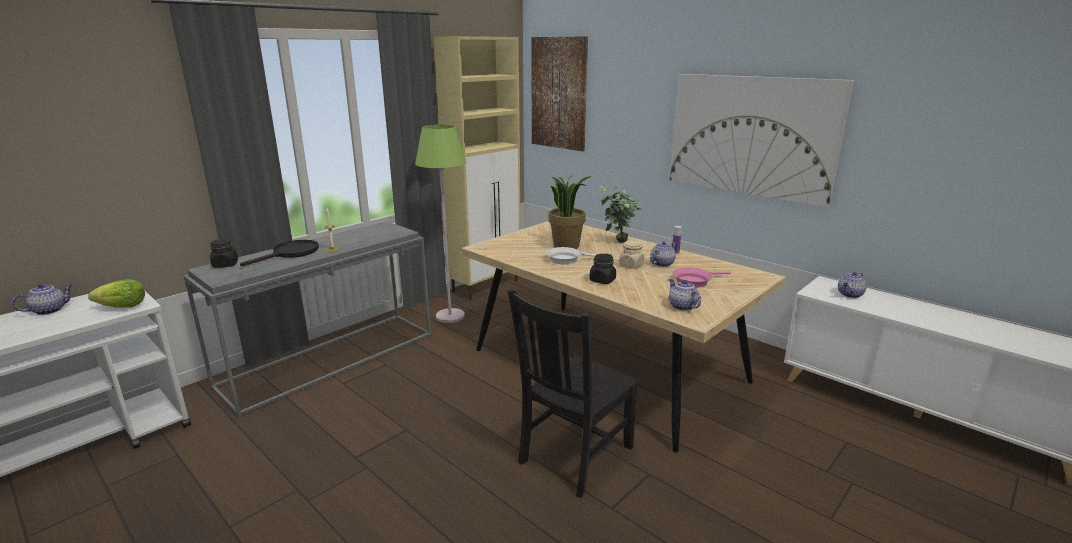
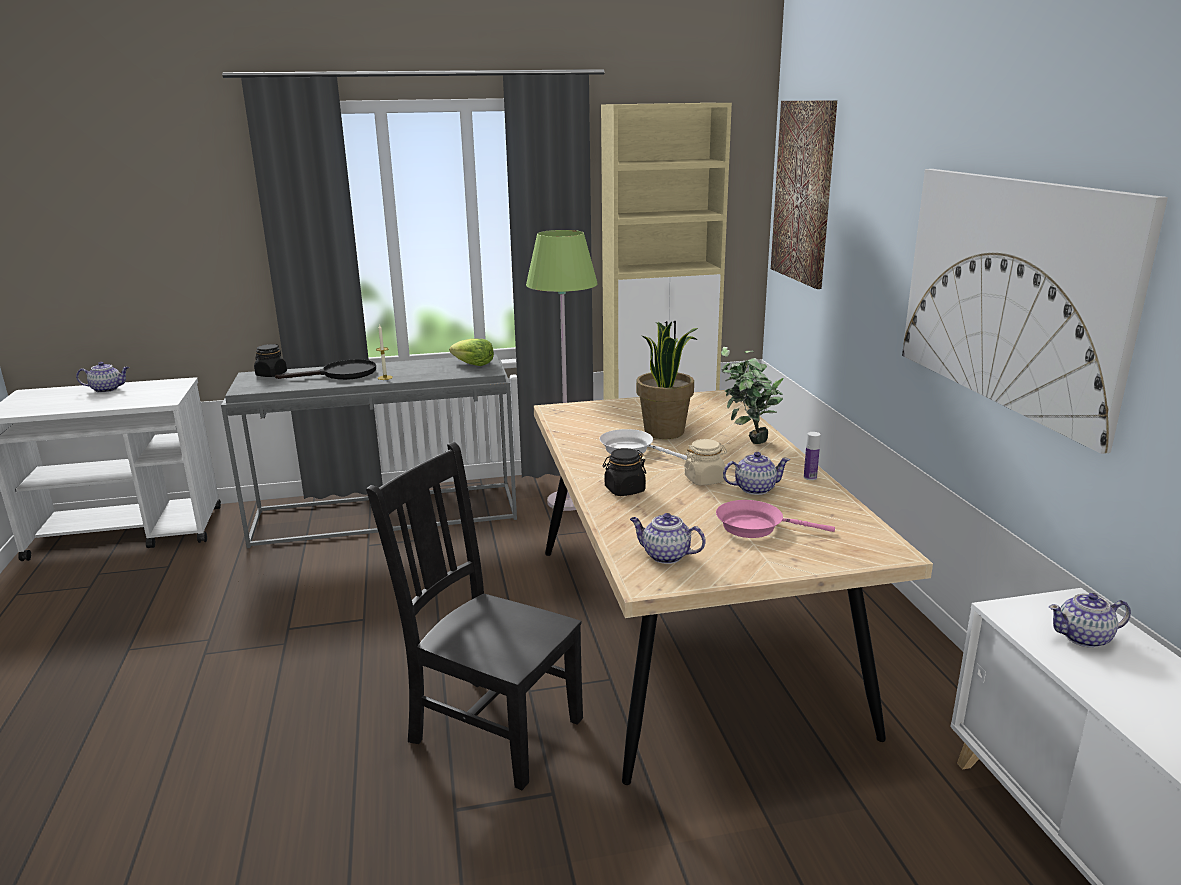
camera: 35 degrees right, 0 degrees up
lettuce [88,279,145,308] -> lettuce moved to [449,339,494,366]
black chair [507,289,638,498] -> black chair turned 45 degrees clockwise [366,442,583,790]
teapot [669,279,701,311] -> teapot turned 75 degrees counterclockwise [630,513,705,564]

